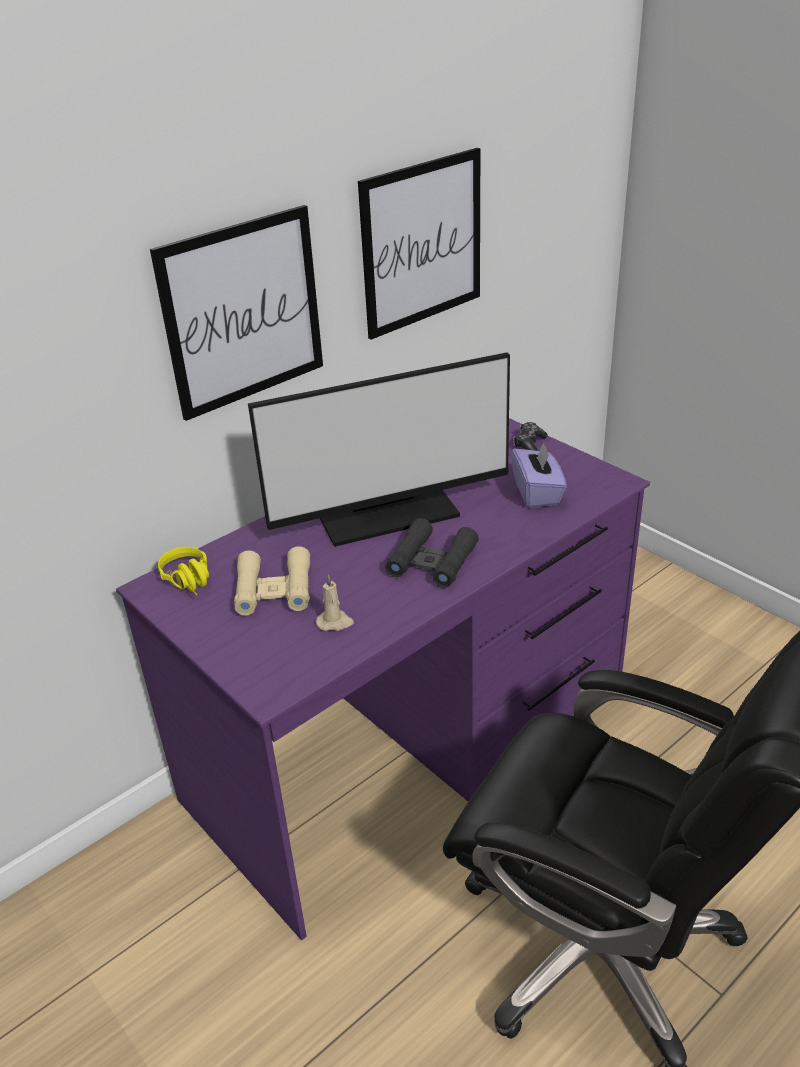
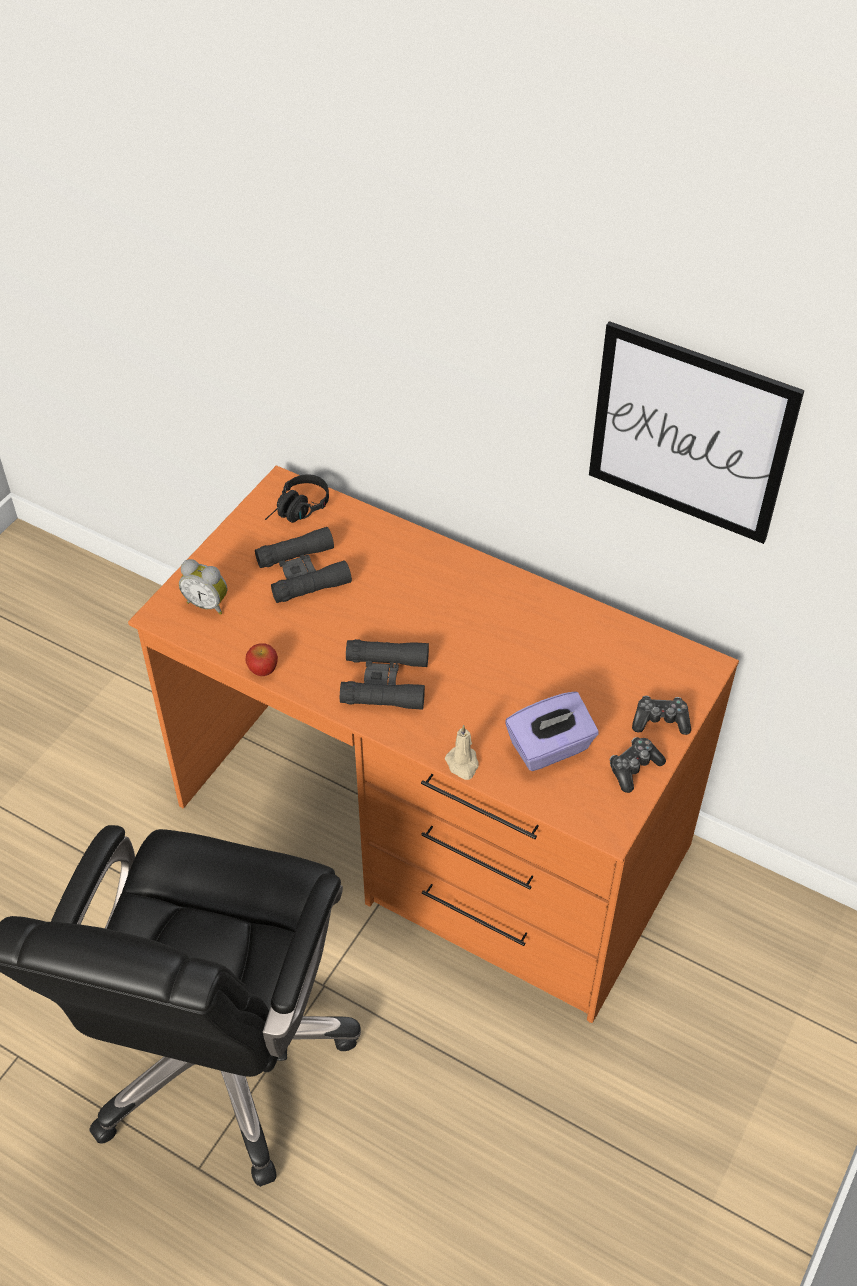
camera: 70 degrees right, 15 degrees up
purple desk [116,418,650,940] -> orange desk [128,465,739,1023]
picture [150,205,323,421] -> none
yellow headphones [158,547,209,595] -> black headphones [265,474,329,523]
beige binoculars [234,546,310,616] -> black binoculars [255,527,352,603]
monitor [248,352,510,547] -> none
beige candle [316,574,354,631] -> beige candle moved to [445,725,479,780]
none -> alarm clock [179,559,227,615]
none -> apple [245,643,278,676]
none -> game controller [610,737,666,793]

